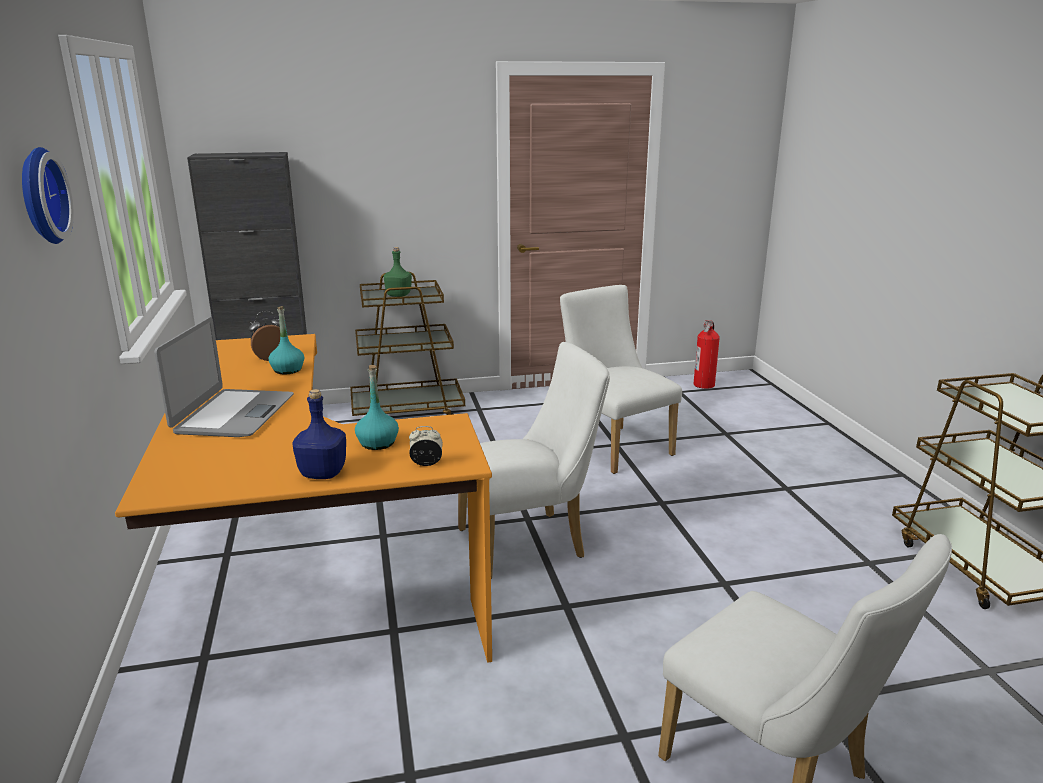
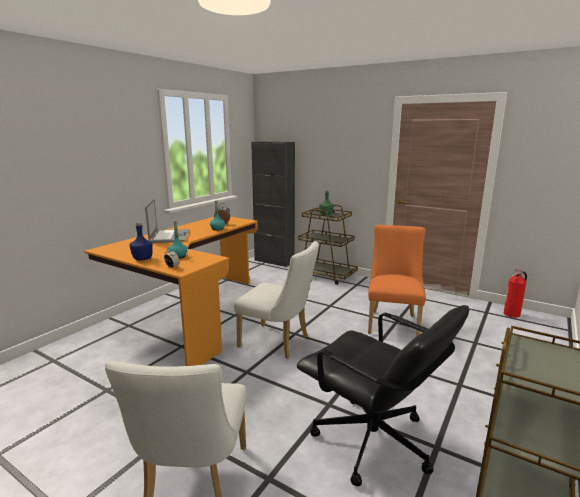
camera: 45 degrees right, 5 degrees down
wall clock [22,147,74,244] -> none
laptop [154,317,294,437] -> laptop turned 60 degrees counterclockwise [145,199,189,243]
white chair [560,285,682,474] -> orange chair [368,225,426,337]
none -> black office chair [297,305,469,486]

